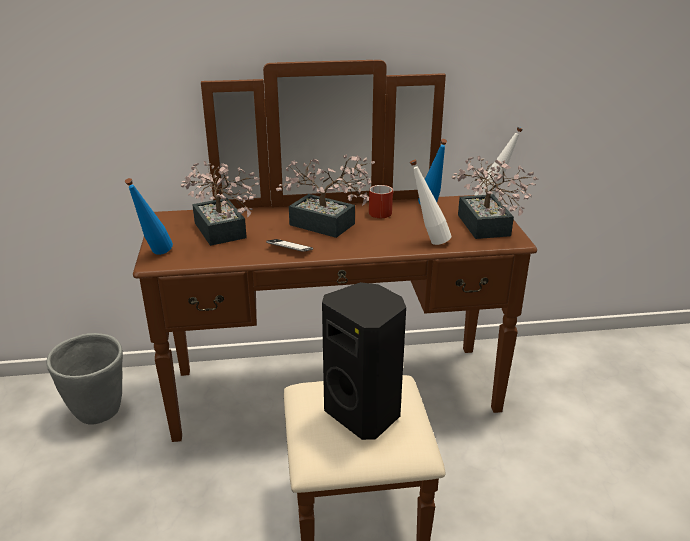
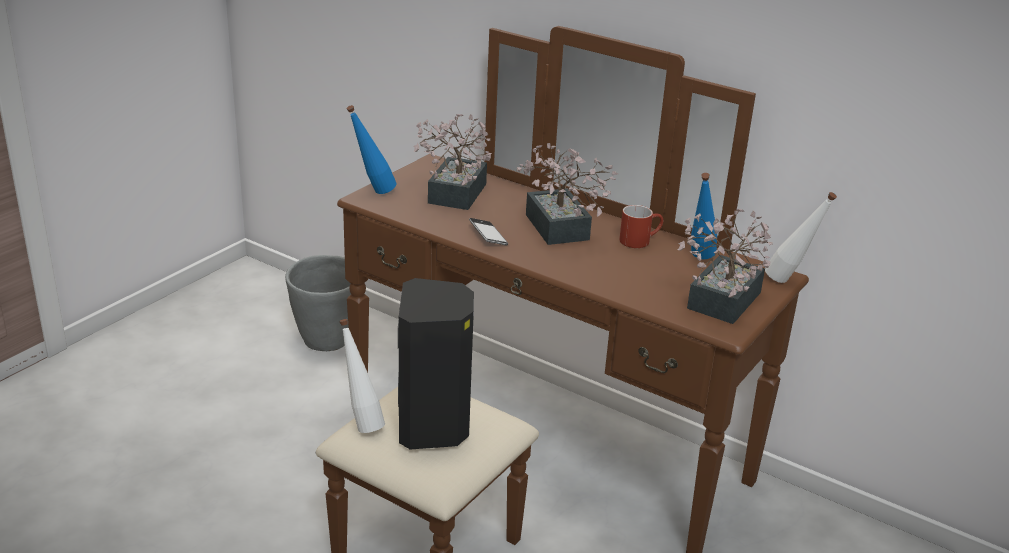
camera: 40 degrees right, 0 degrees up
white bottle [410,160,451,245] -> white bottle moved to [339,319,385,433]

